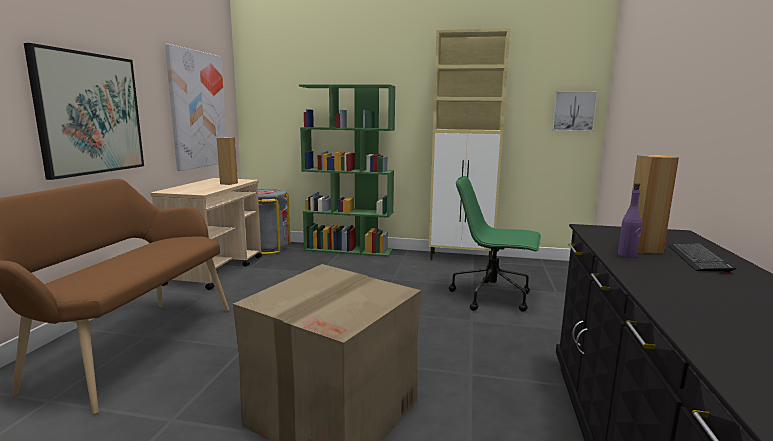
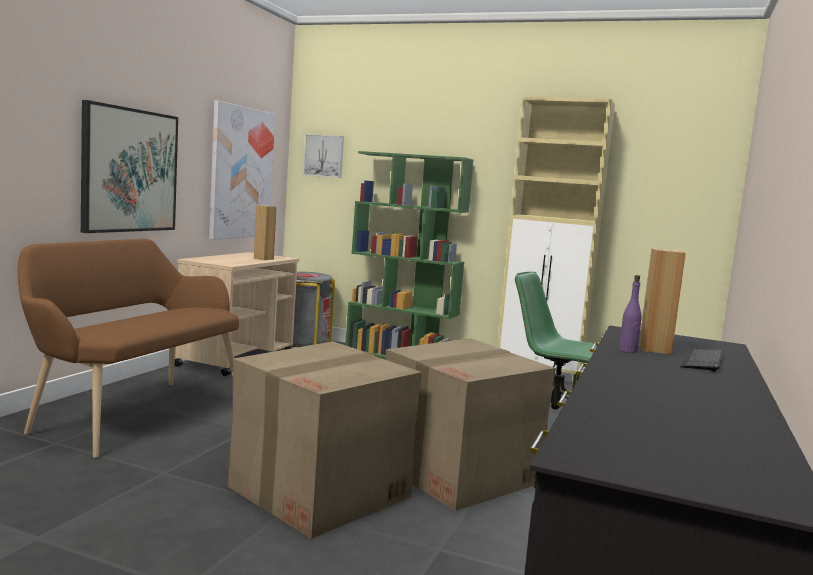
camera: 10 degrees right, 5 degrees down
picture [552,91,598,131] -> picture moved to [303,134,344,178]
none -> cardboard box [386,338,556,511]

